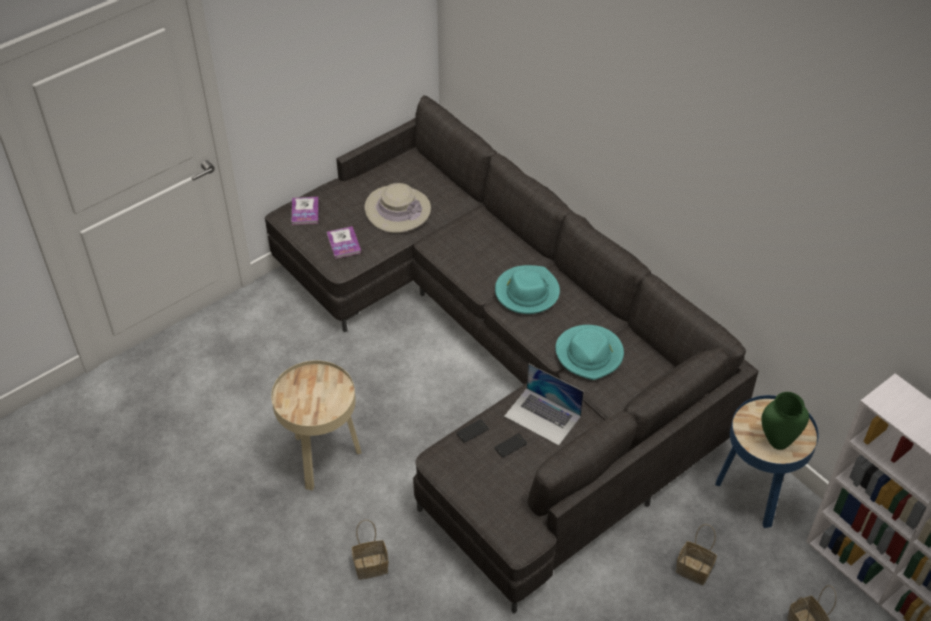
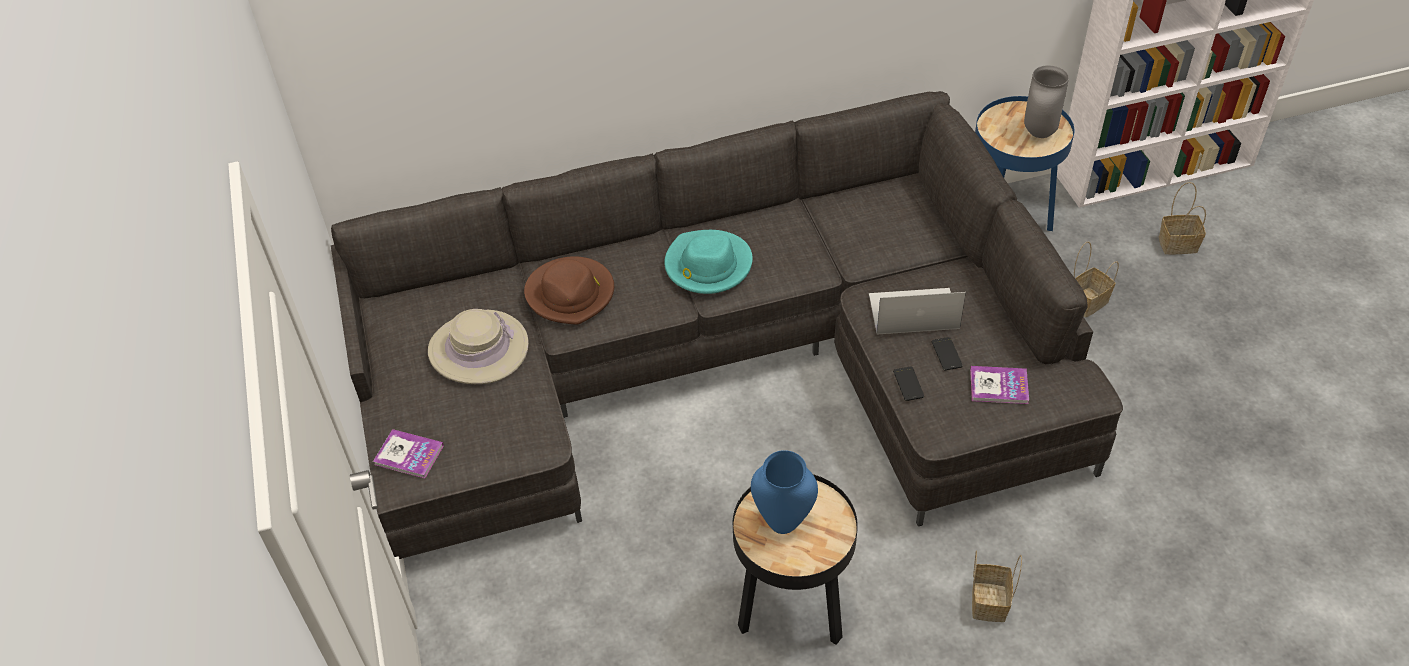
camera: 65 degrees left, 0 degrees up
beige side table [271,361,362,491] -> black side table [733,474,858,645]
book [327,226,361,259] -> book moved to [970,366,1029,404]
laptop [504,363,584,445] -> laptop turned 150 degrees counterclockwise [869,288,966,334]
turquoise hat [555,325,624,380] -> none
green vase [761,392,809,450] -> grey vase [1024,65,1069,138]
none -> brown hat [524,256,614,325]
none -> blue vase [751,450,818,534]

